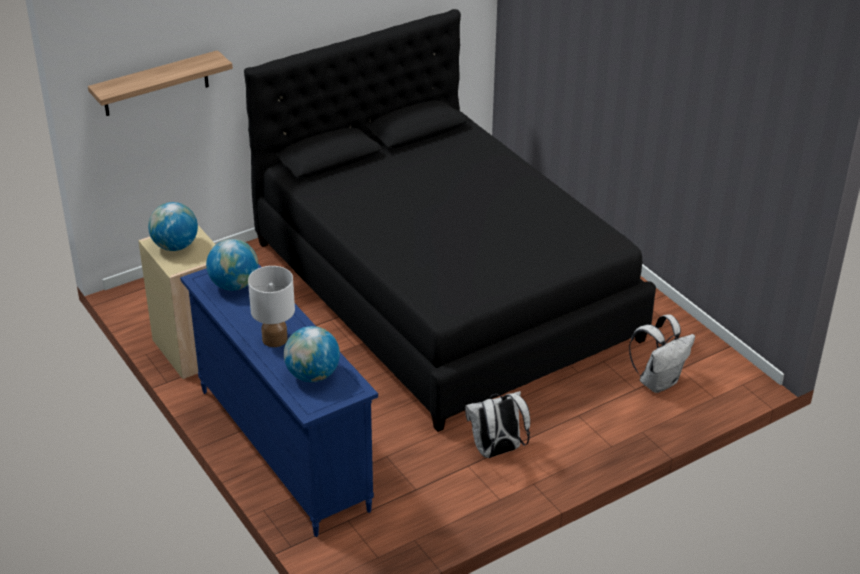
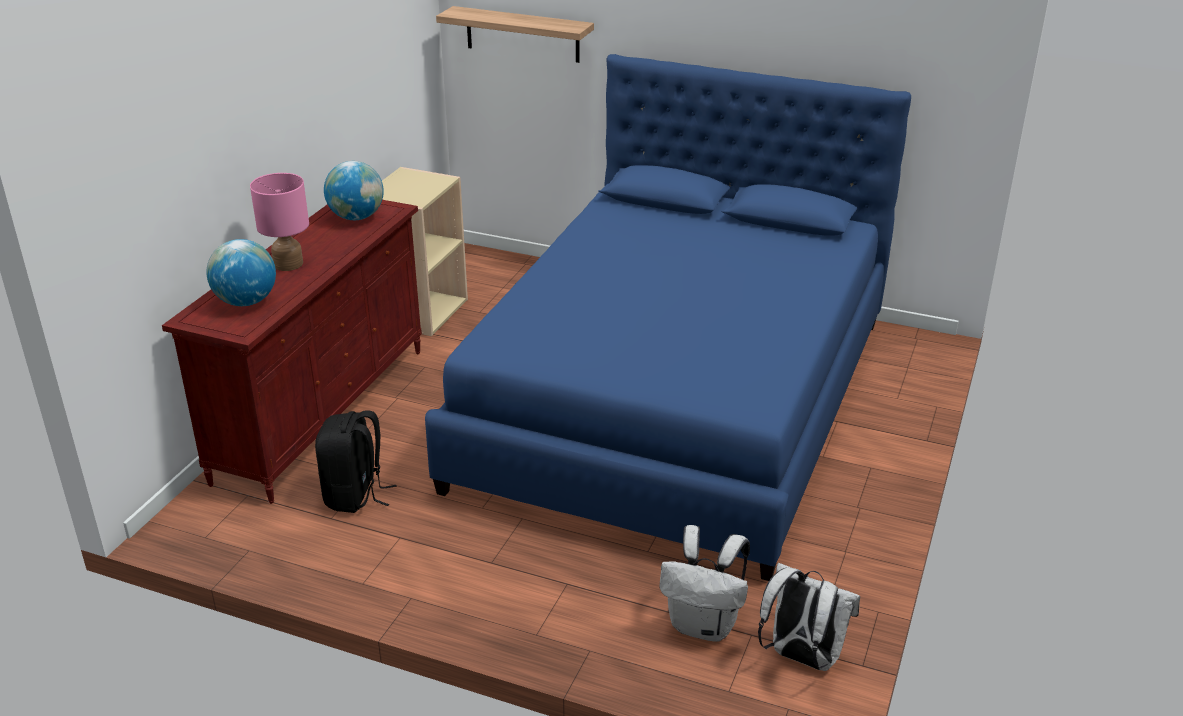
camera: 55 degrees right, 5 degrees down
globe [148,202,198,251] -> none
blue dresser [180,264,378,537] -> red dresser [162,200,422,504]
black bed [244,9,656,432] -> blue bed [425,54,911,581]
white table lamp [248,266,295,347] -> pink table lamp [250,173,309,271]
white backpack [465,391,530,458] -> white backpack moved to [758,563,860,671]
none -> black backpack [315,410,397,513]

